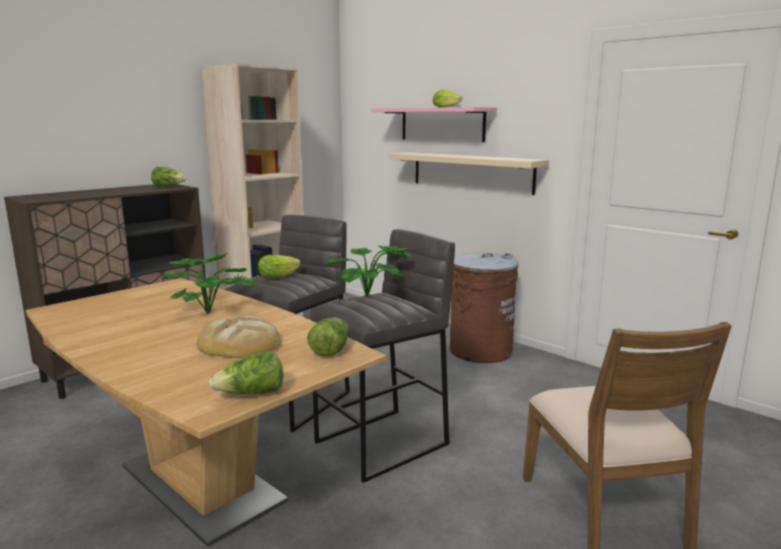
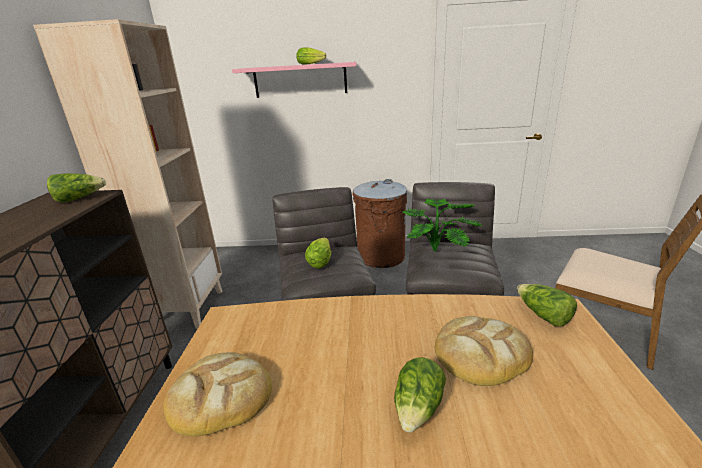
camera: 40 degrees left, 10 degrees up
potted plant [161,253,258,313] -> none
lettuce [208,351,283,394] -> lettuce moved to [394,357,446,433]
beige shelf [388,152,549,195] -> none
none -> bread [163,352,272,437]

